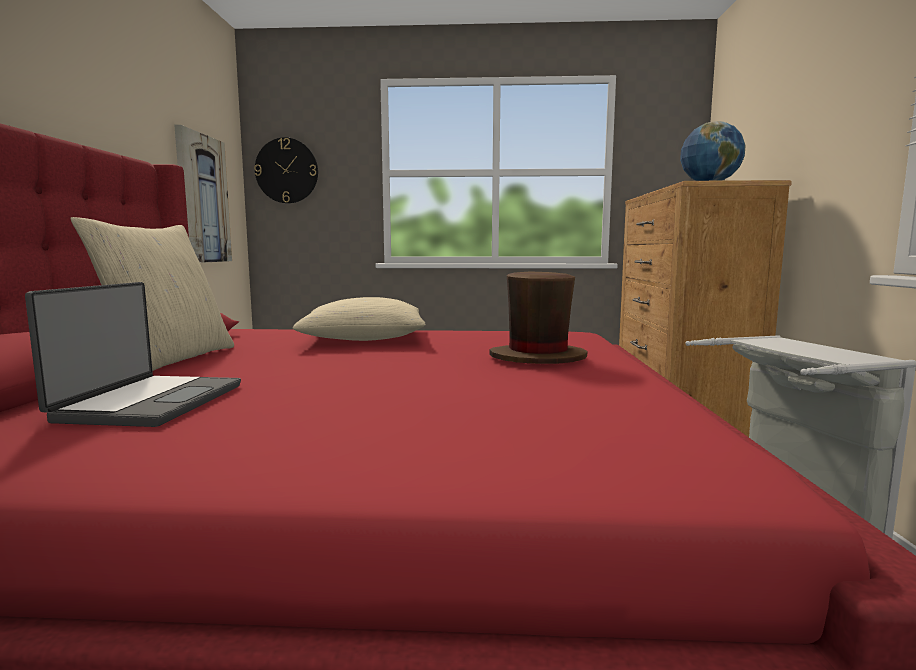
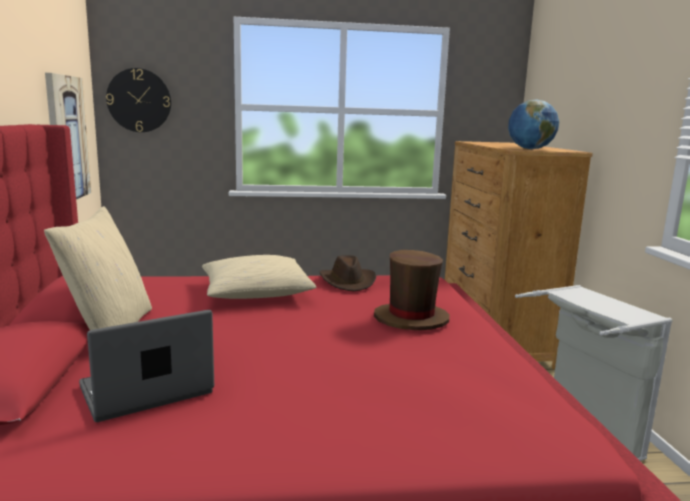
camera: 10 degrees left, 5 degrees up
laptop [25,282,241,427] -> laptop turned 120 degrees counterclockwise [79,310,214,422]
none -> brown hat [319,255,376,291]

